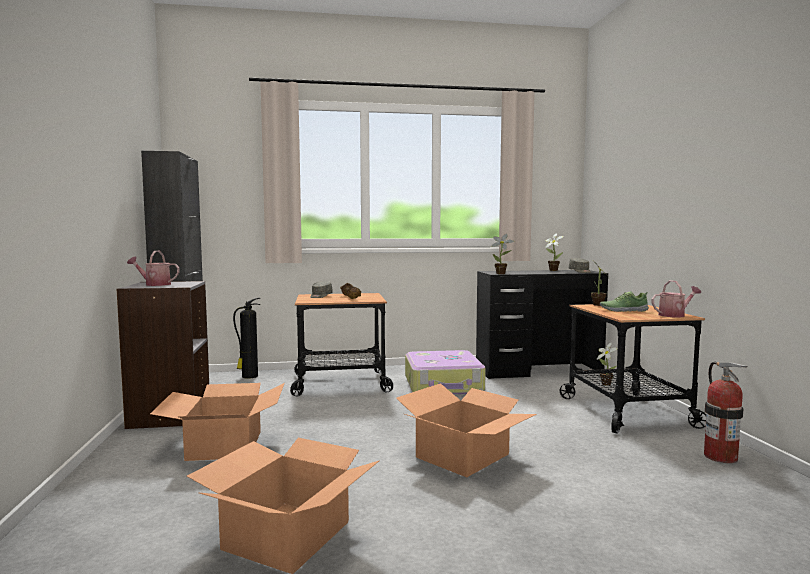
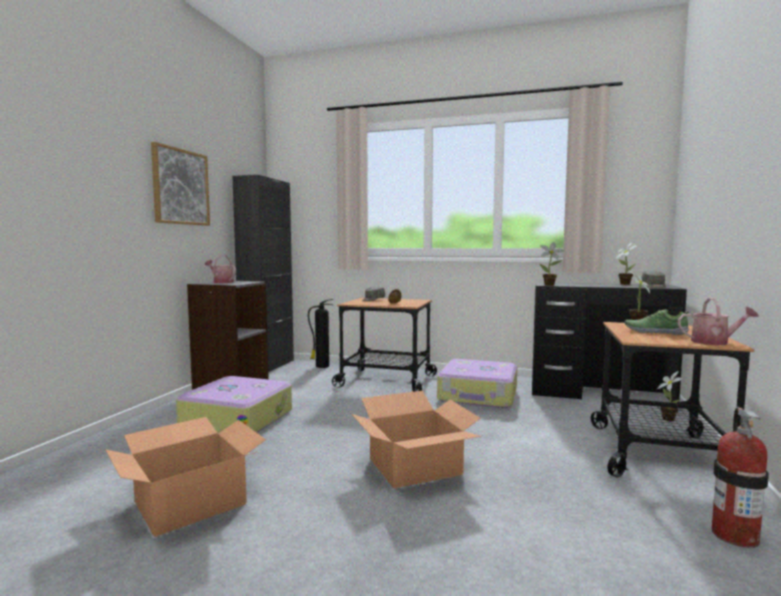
camera: 25 degrees right, 0 degrees up
cardboard box [150,383,285,461] -> suitcase [176,376,292,433]
none -> picture [151,142,210,226]

